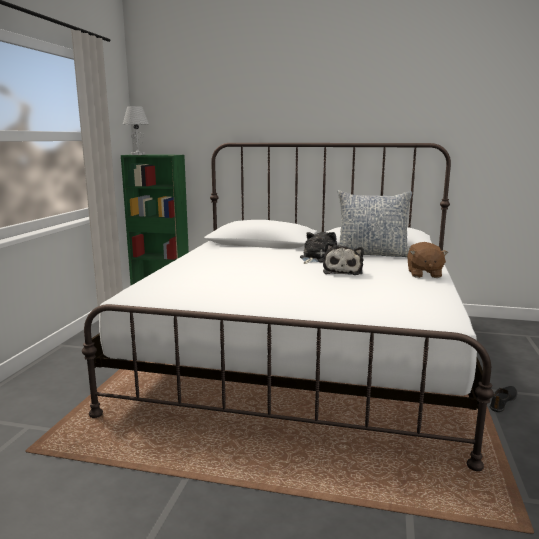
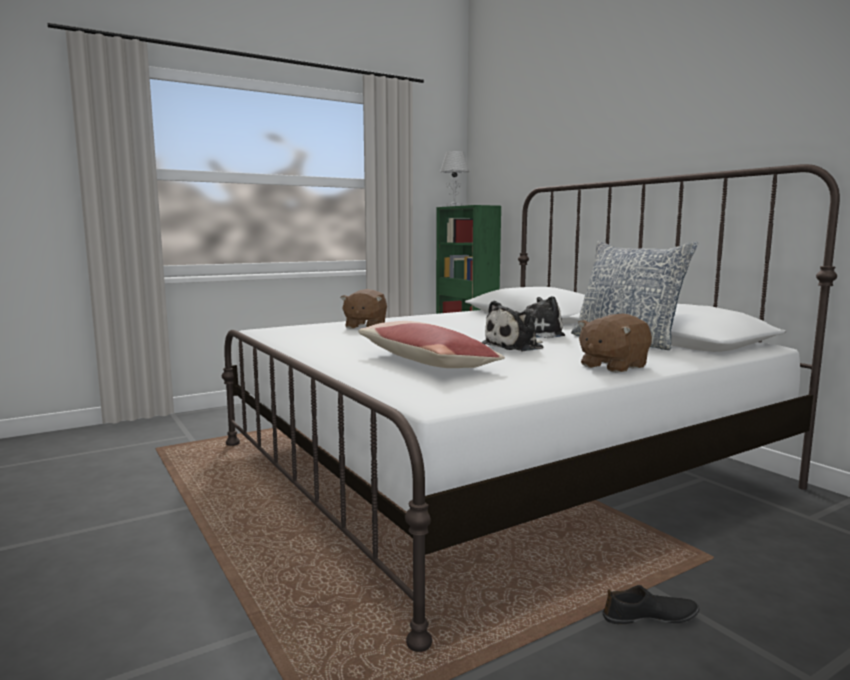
camera: 45 degrees right, 5 degrees down
none -> brown plush toy [340,289,387,329]
none -> pillow [358,321,505,368]

